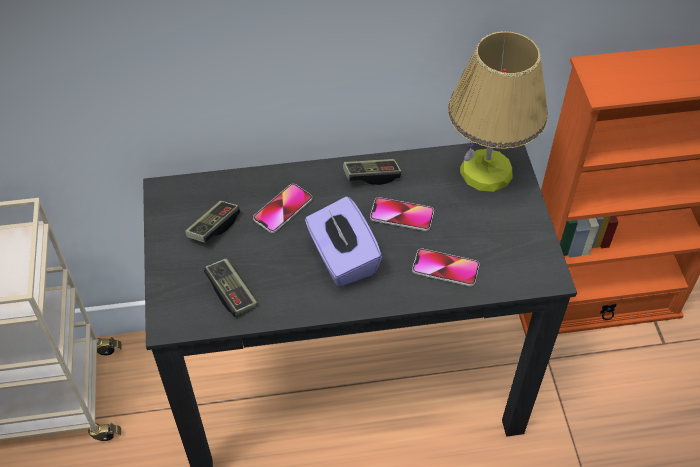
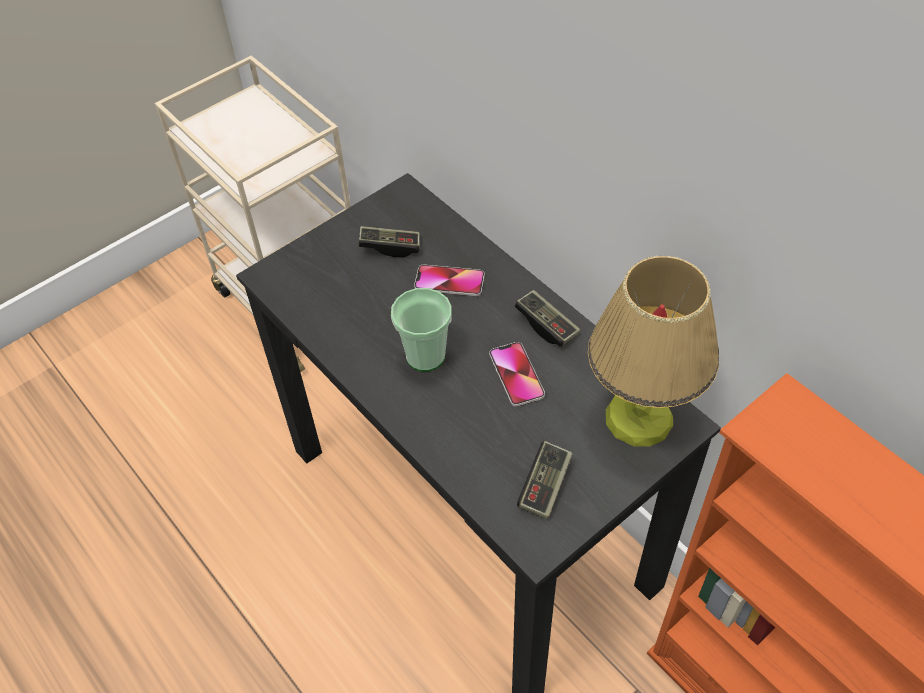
camera: 60 degrees right, 0 degrees up
game controller [204,258,257,316] -> game controller moved to [517,441,573,519]
purple tissue box [305,196,382,287] -> cup [391,288,452,372]
phone [412,248,480,287] -> none

